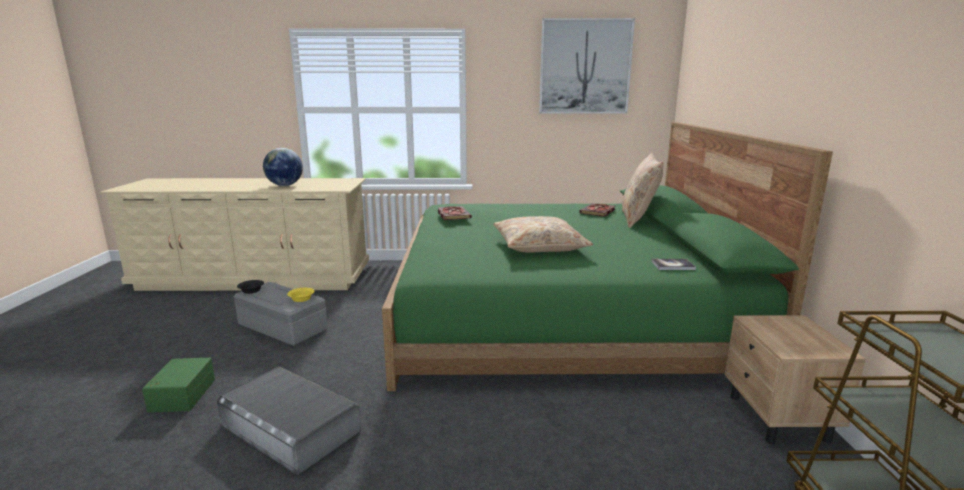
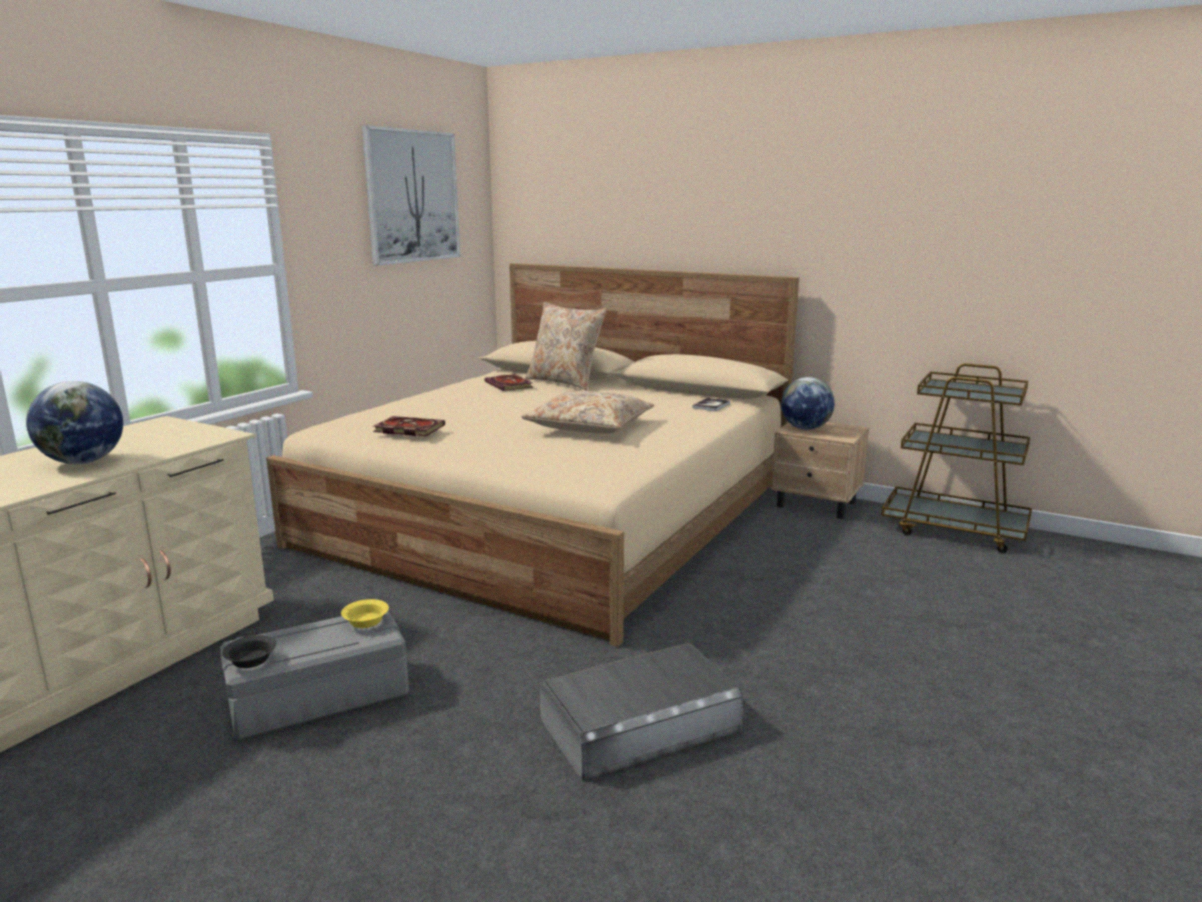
camera: 60 degrees left, 0 degrees up
green storage box [142,358,215,413] -> none
green bed [382,122,833,391] -> beige bed [266,263,799,647]
none -> globe [781,377,835,430]

